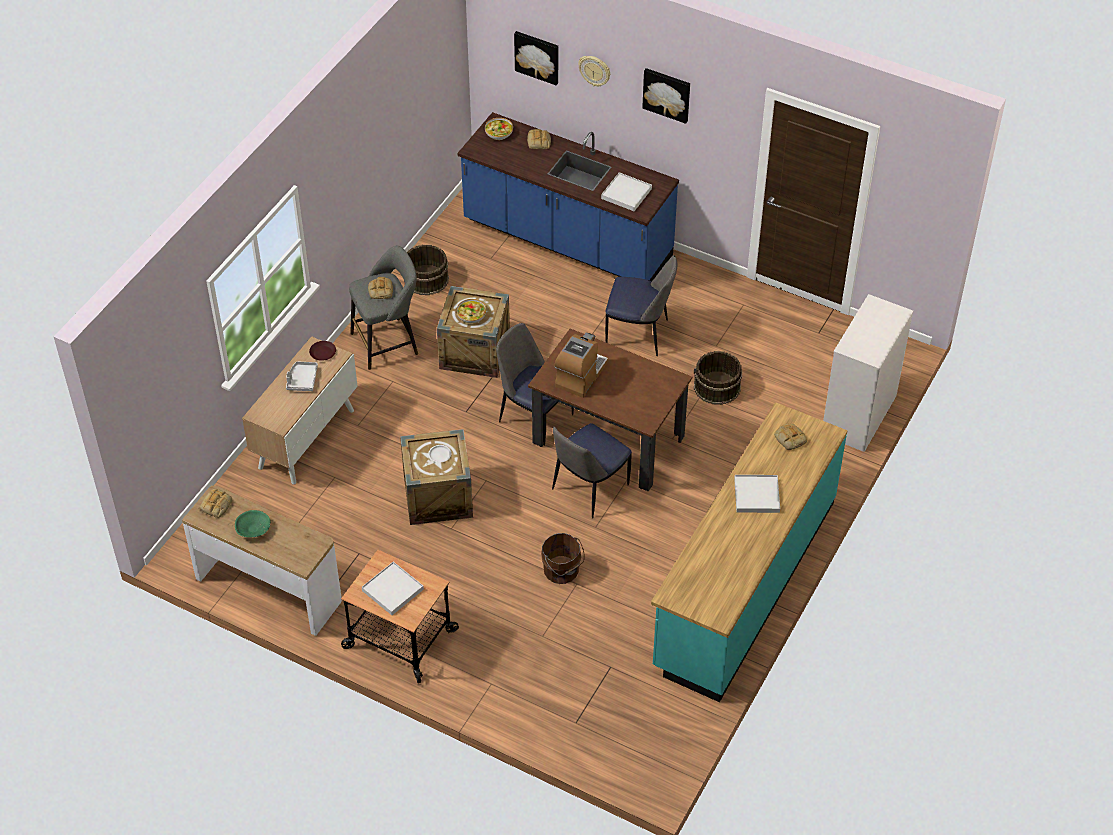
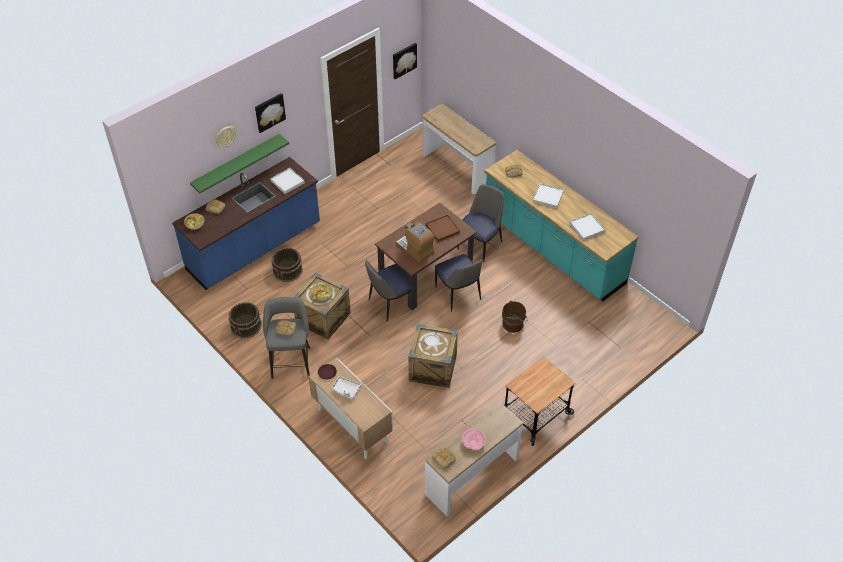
camera: 70 degrees left, 0 degrees up
green bowl [235,510,271,537] -> pink bowl [462,428,486,449]
white tray [362,562,424,615] -> white tray moved to [569,213,605,241]
picture [514,31,558,85] -> picture moved to [393,43,417,79]
chair [605,255,677,356] -> chair moved to [458,185,504,262]
brown bucket [694,351,742,405] -> brown bucket moved to [271,248,303,282]
white dresser [823,294,913,452] -> console table [423,104,496,194]
none -> green shelf [190,134,289,193]
none -> brown tray [426,215,460,242]

